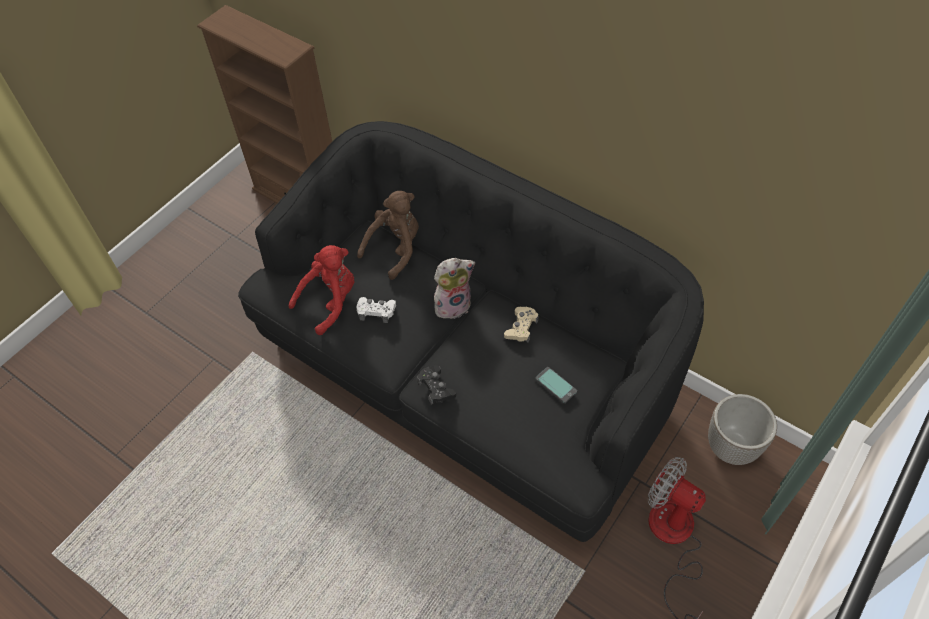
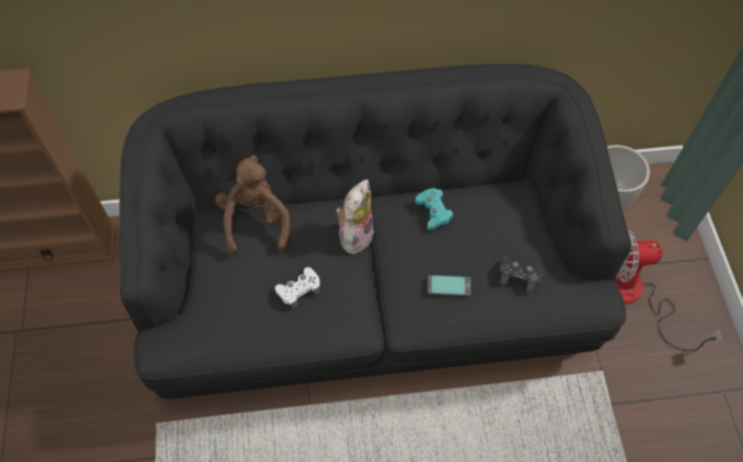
camera: 45 degrees left, 5 degrees up
red plush toy [289,245,354,335] -> none
black game controller [417,365,456,405] -> black game controller moved to [498,256,543,292]
beige game controller [504,307,539,343] -> turquoise game controller [415,188,453,230]
phone [536,367,577,403] -> phone moved to [428,275,471,297]

